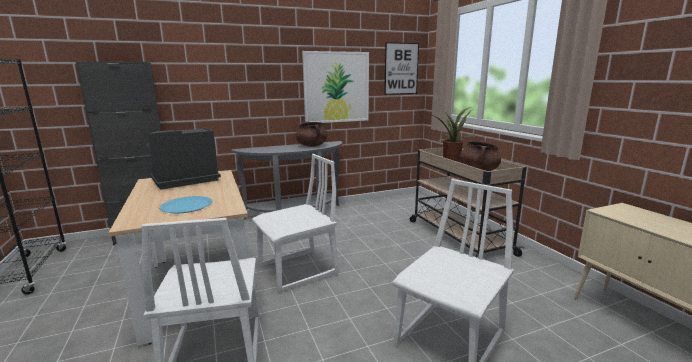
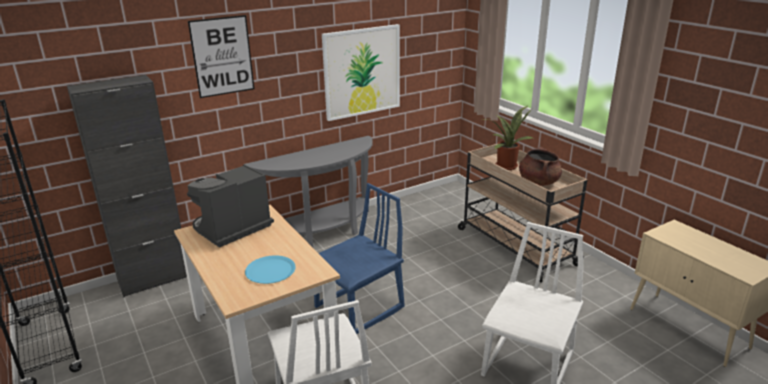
camera: 10 degrees left, 10 degrees up
white chair [252,154,339,293] -> blue chair [314,183,405,334]
brown cooking pot [296,122,327,147] -> none
picture [384,42,419,95] -> picture moved to [188,15,254,98]

